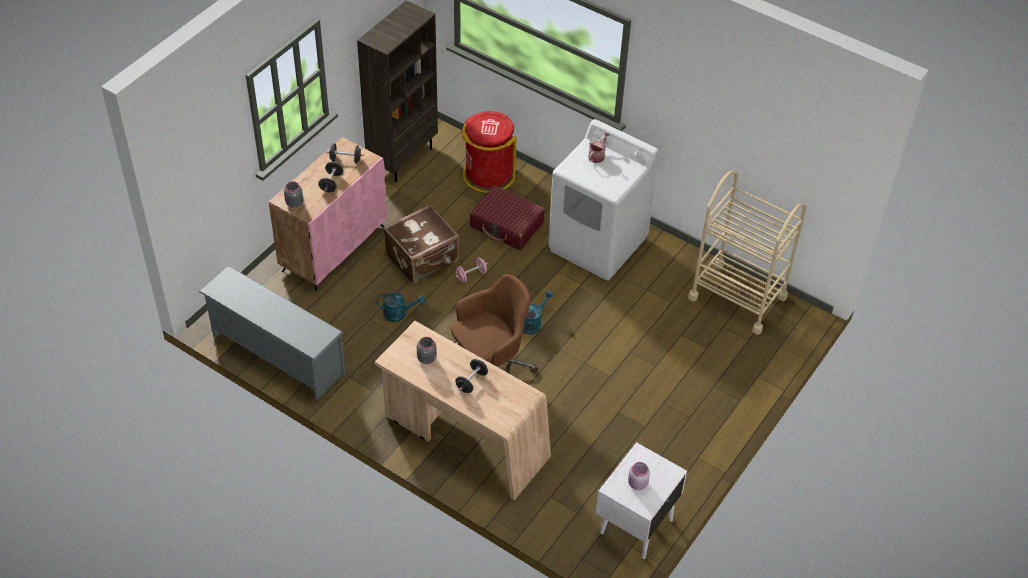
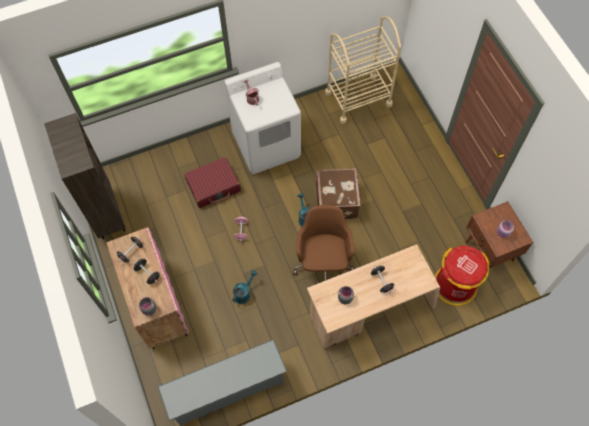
camera: 55 degrees left, 15 degrees up
brown suitcase [383,205,459,284] -> brown suitcase moved to [316,168,362,220]
red trash can [462,111,517,193] -> red trash can moved to [435,246,490,306]
white nightstand [596,442,687,559] -> brown nightstand [465,201,533,268]

